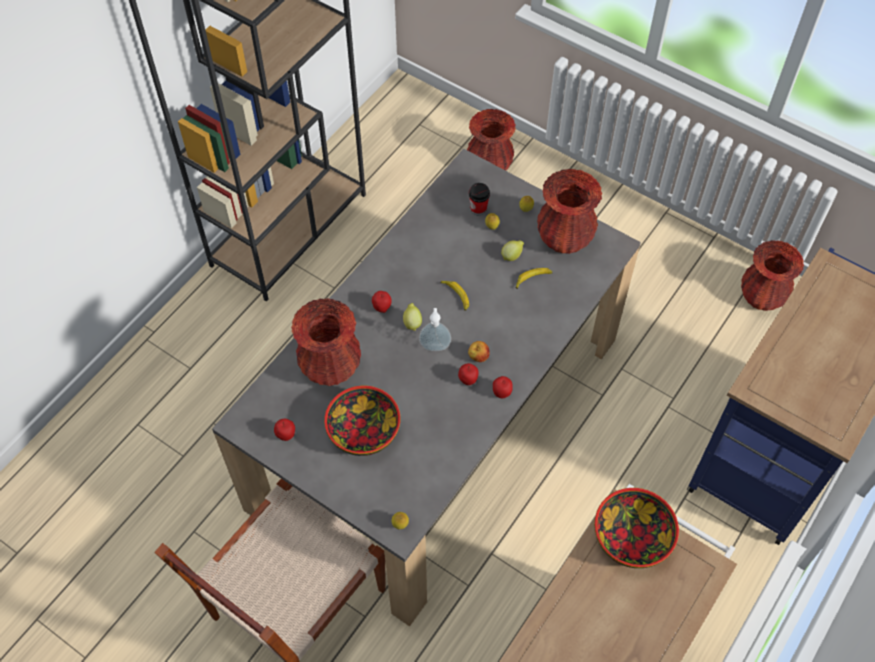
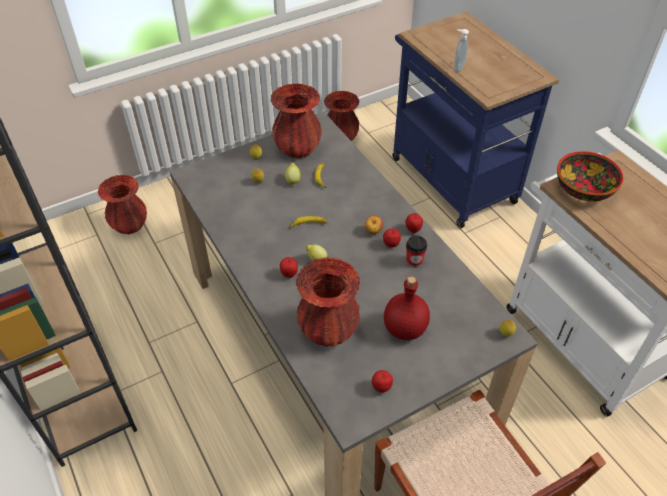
camera: 65 degrees left, 10 degrees down
bowl [324,386,400,456] -> red bottle [384,276,430,340]
soap dispenser [419,308,451,351] -> soap dispenser moved to [454,29,469,72]
cup [469,183,490,215] -> cup moved to [406,235,427,268]

